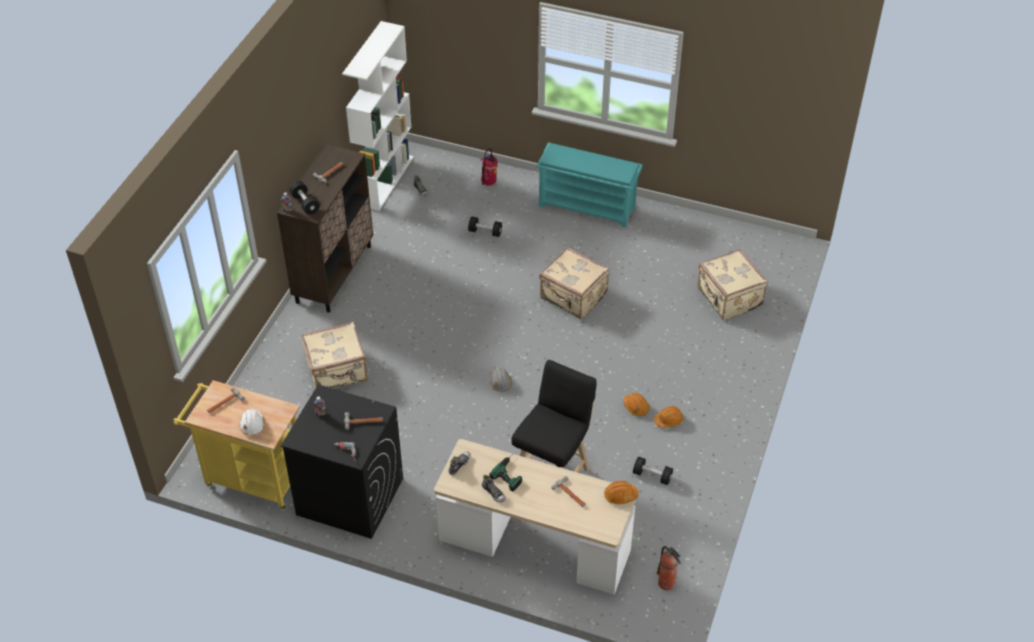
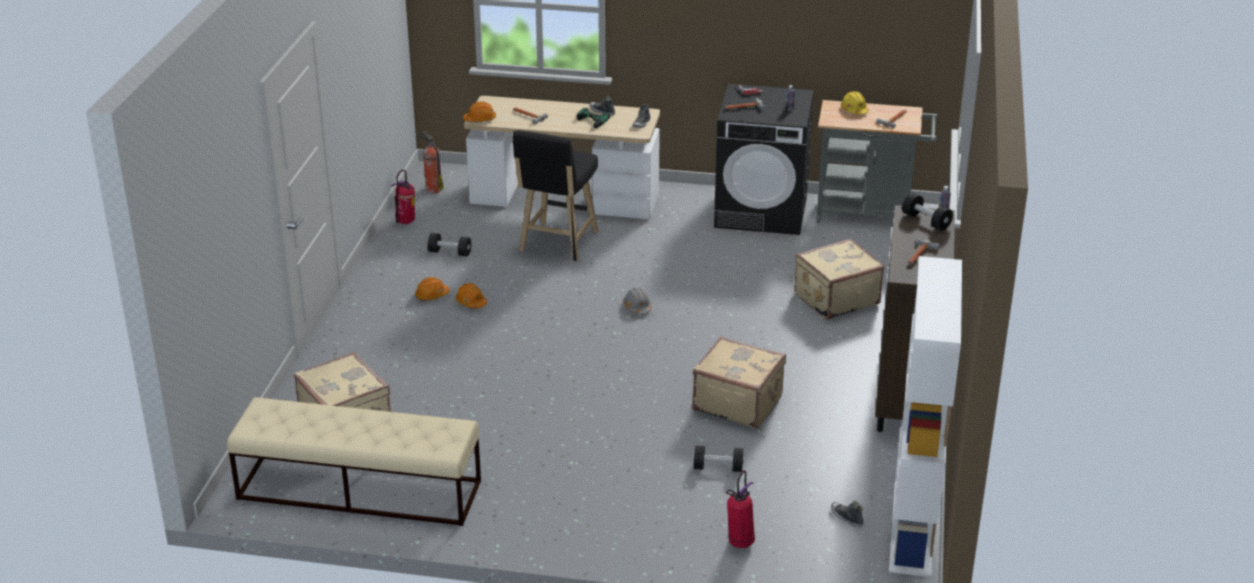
camera: 170 degrees right, 15 degrees down
yellow cart [173,380,300,510] -> grey cart [816,100,938,223]
white hard hat [239,409,265,436] -> yellow hard hat [841,91,869,115]
turquoise shoe rack [536,142,642,227] -> none
beige suitcase [539,247,609,319] -> beige suitcase moved to [692,337,786,428]
none -> beige bench [227,397,481,526]
none -> fire extinguisher [392,170,415,224]

